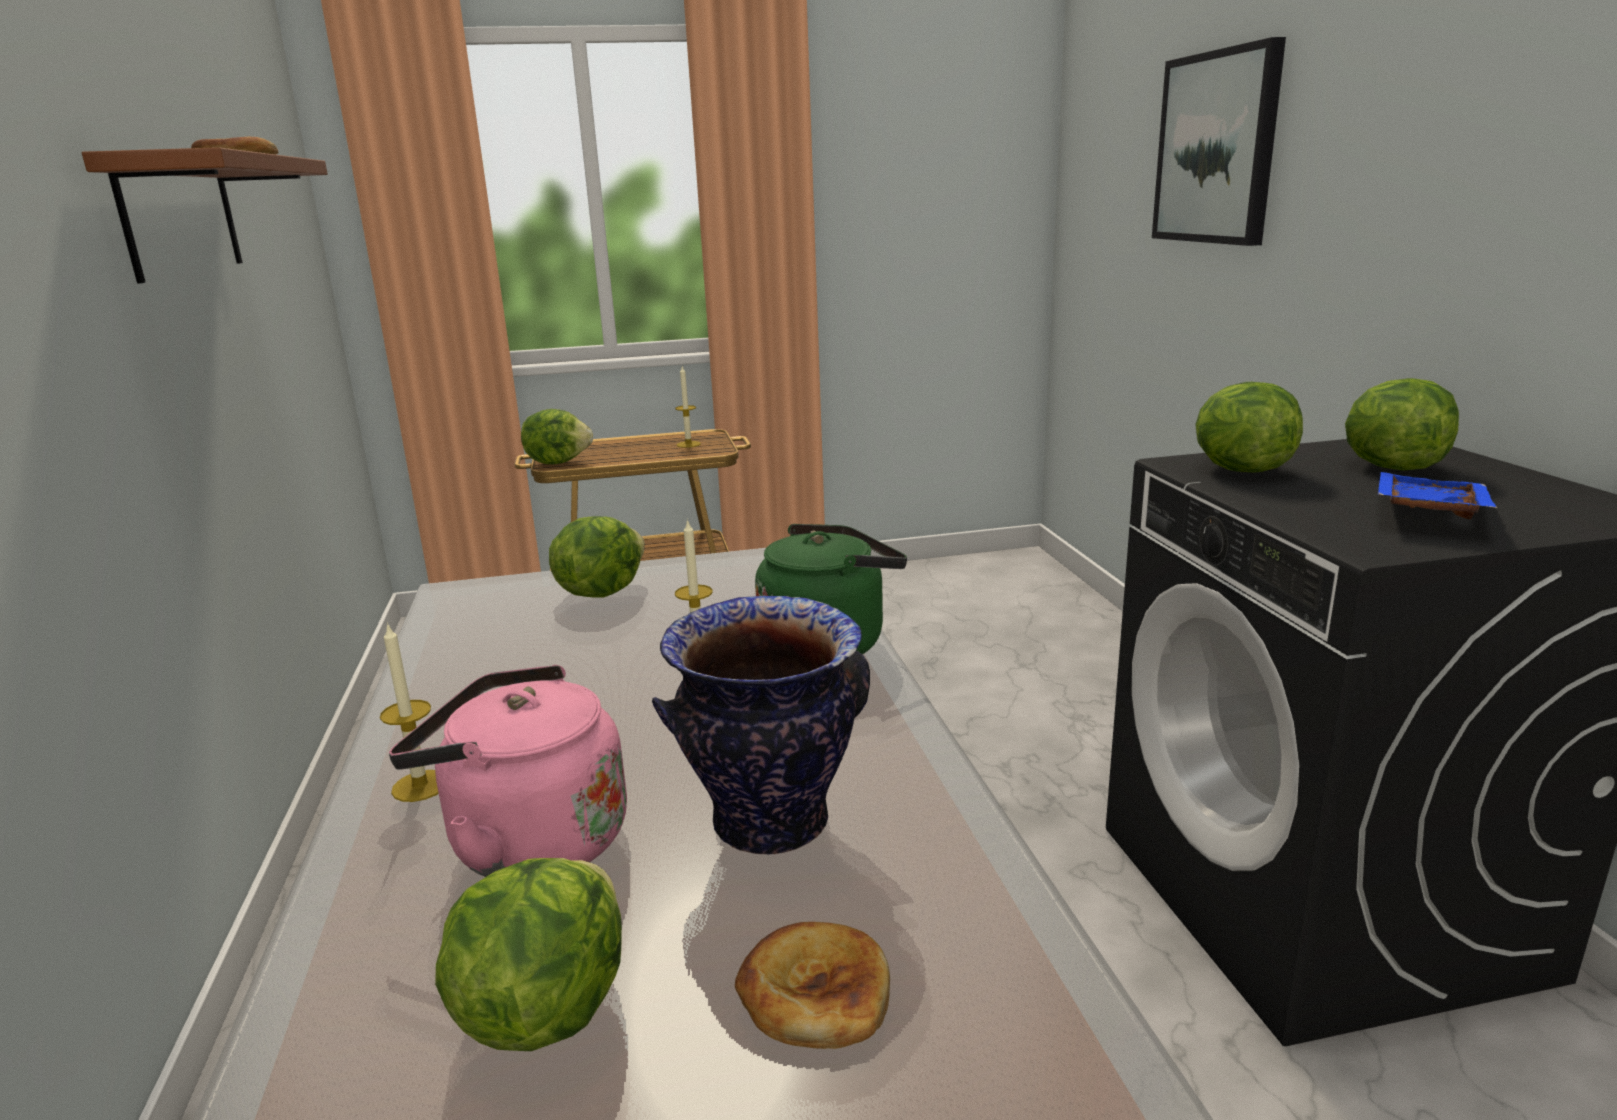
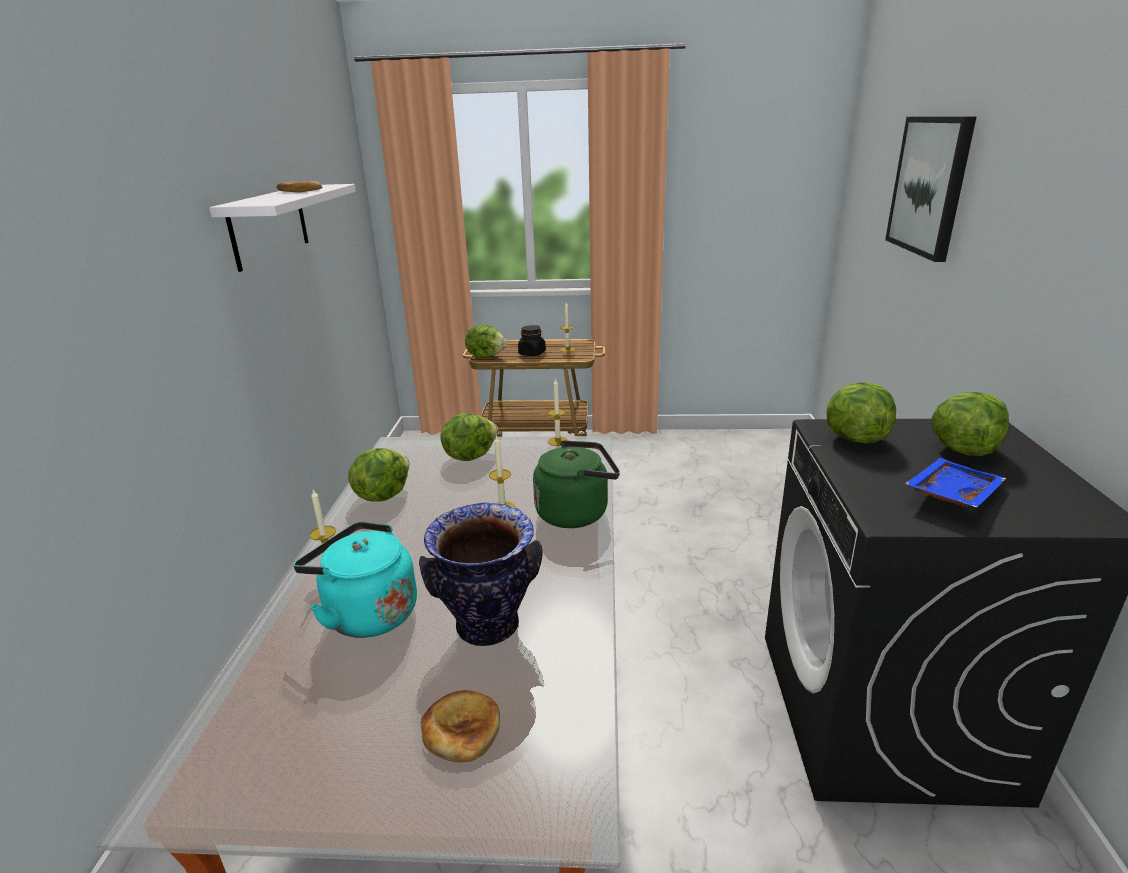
camera: 15 degrees right, 5 degrees up
brown shelf [82,147,327,284] -> white shelf [209,184,356,272]
pink kettle [389,665,627,877] -> turquoise kettle [294,522,417,638]
lettuce [435,858,622,1051] -> lettuce moved to [348,448,409,502]
none -> black jar [518,325,546,356]
none -> candle [548,378,568,446]

